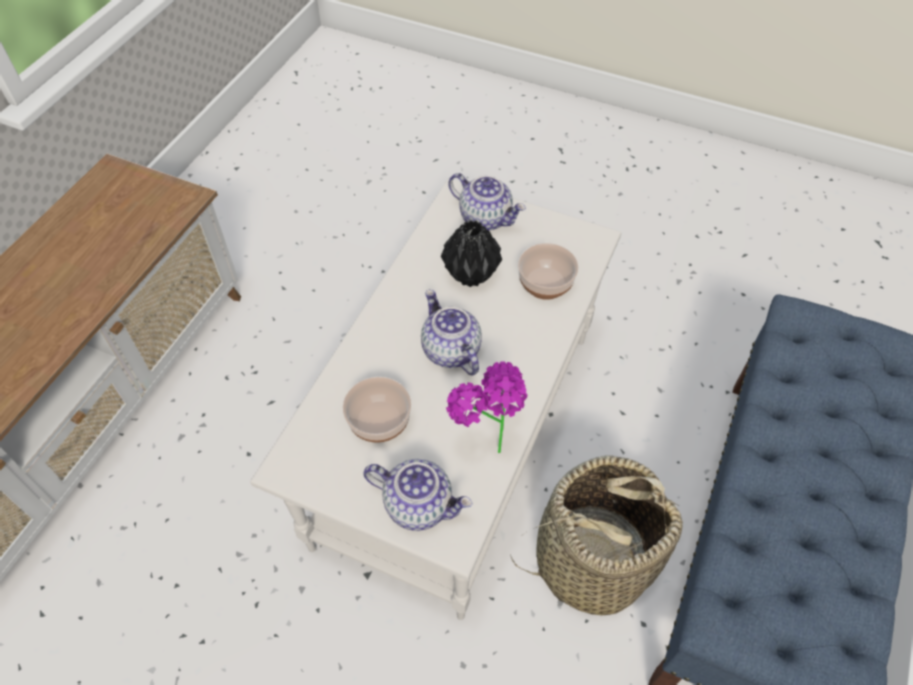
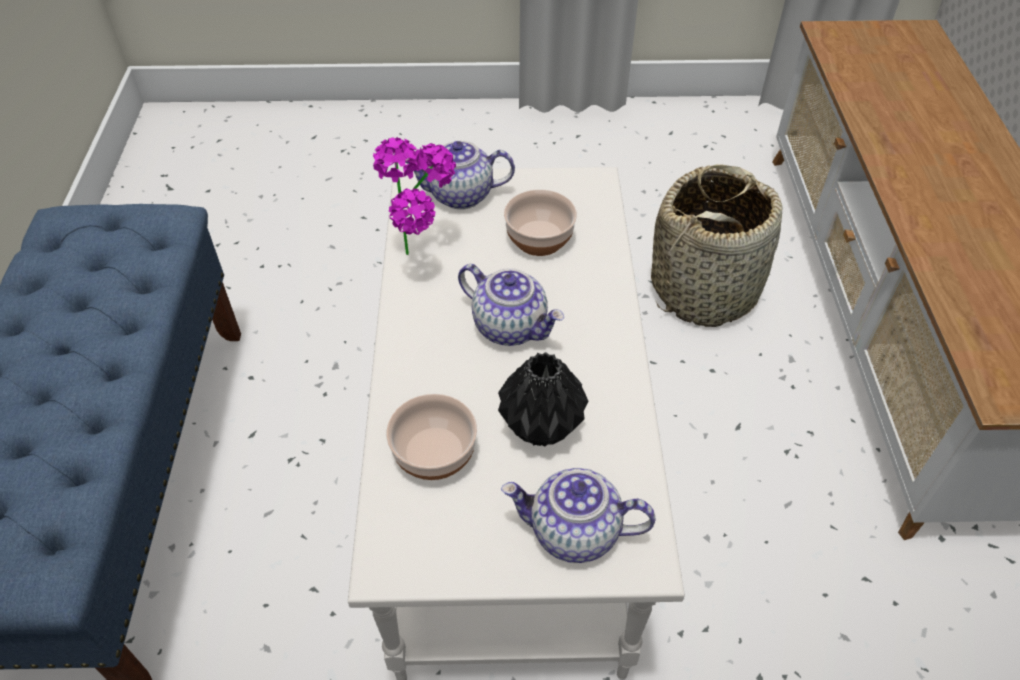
camera: 155 degrees right, 5 degrees down
basket [510,456,683,615] -> basket moved to [651,165,782,327]

